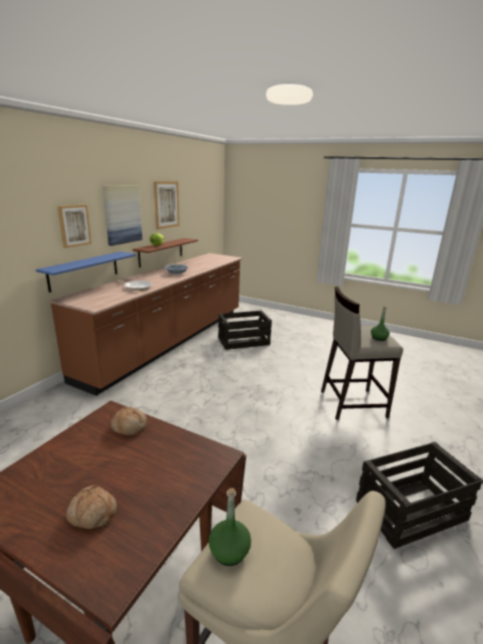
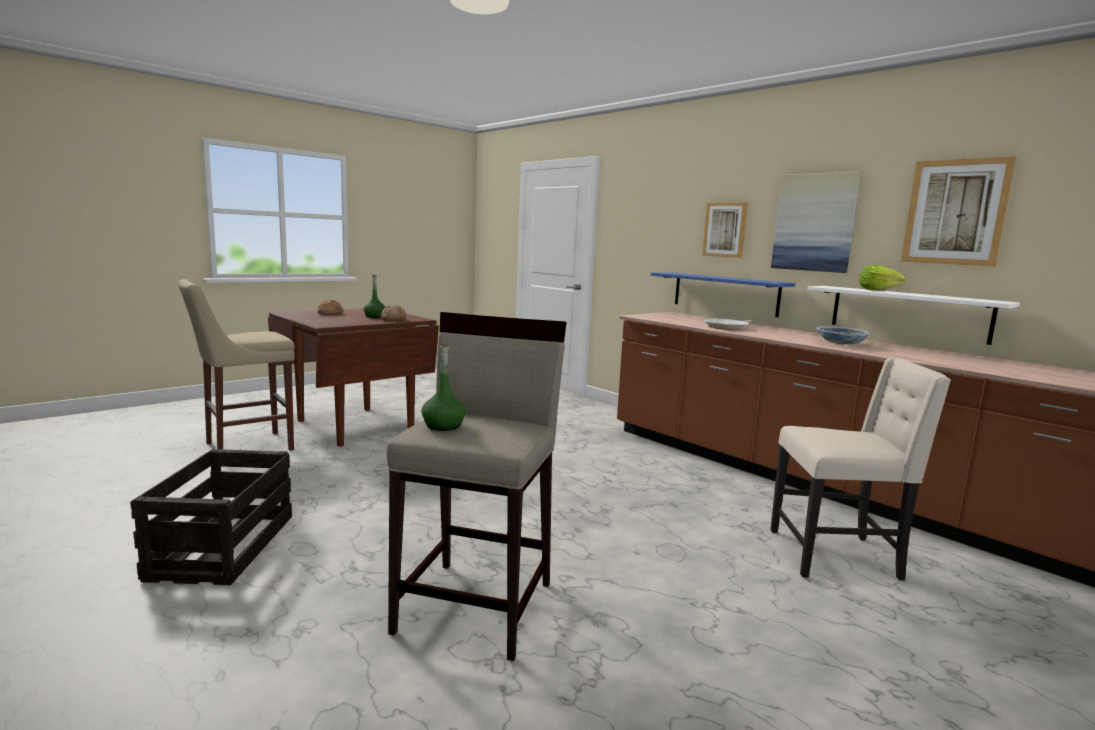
camera: 110 degrees right, 10 degrees down
brown shelf [133,238,198,268] -> white shelf [807,286,1020,345]
green bottle [209,488,251,566] -> green bottle moved to [363,275,385,318]
crate [218,310,272,350] -> beige chair [770,358,951,581]

